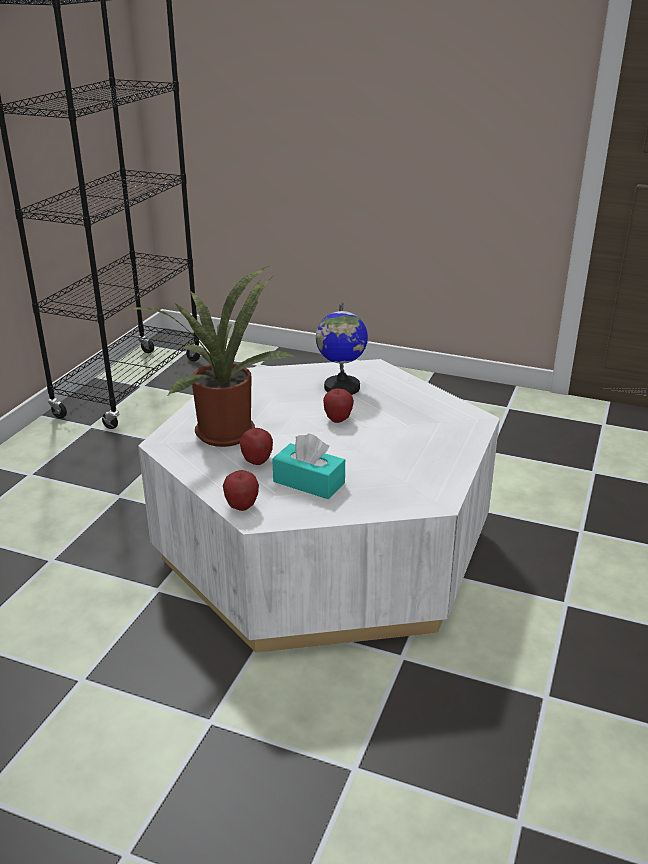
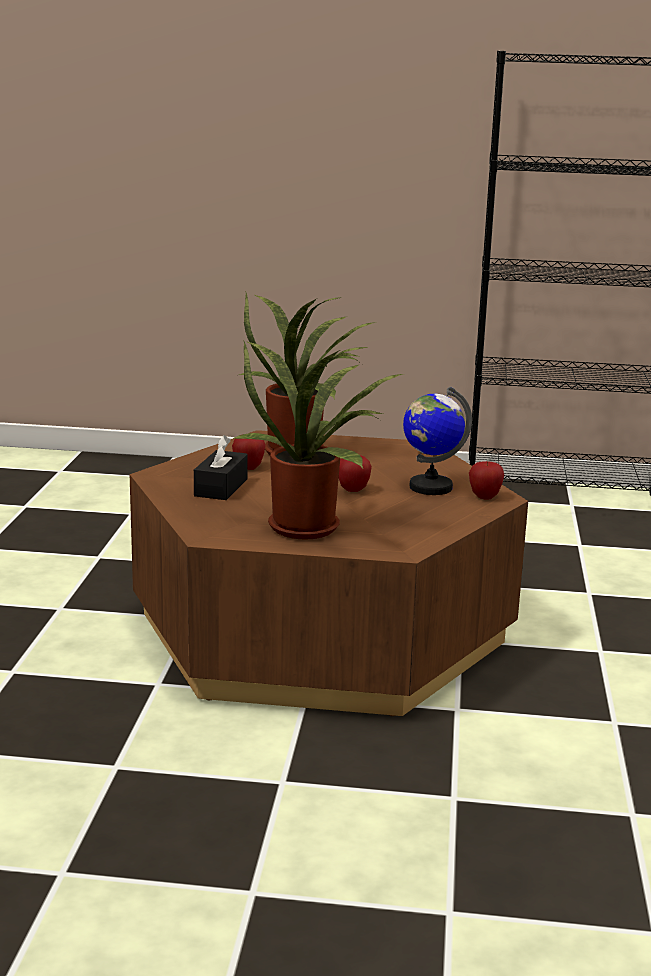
camera: 75 degrees right, 10 degrees down
white coffee table [138,359,500,653] -> brown coffee table [130,430,528,716]
apple [223,470,259,511] -> apple moved to [469,461,504,500]
turquoise tissue box [272,433,345,499] -> black tissue box [194,435,248,500]
none -> potted plant [234,340,402,540]

